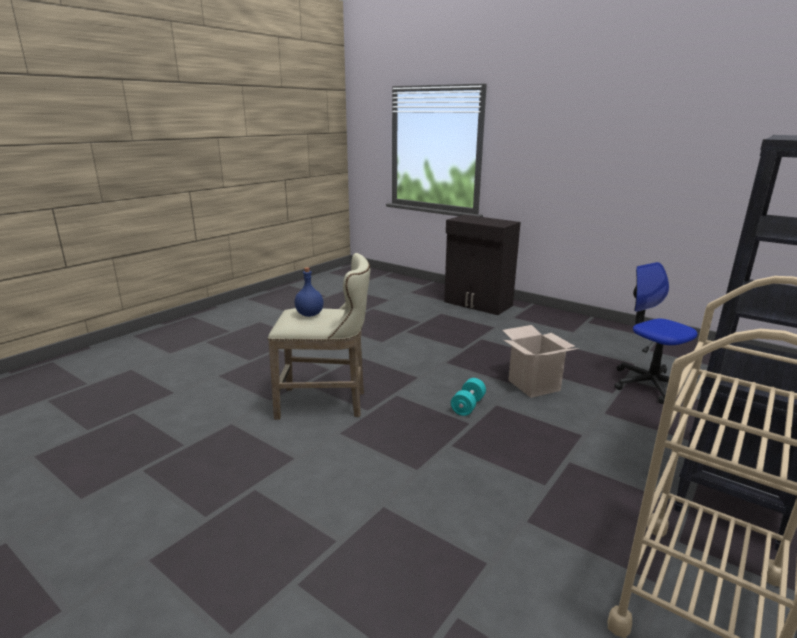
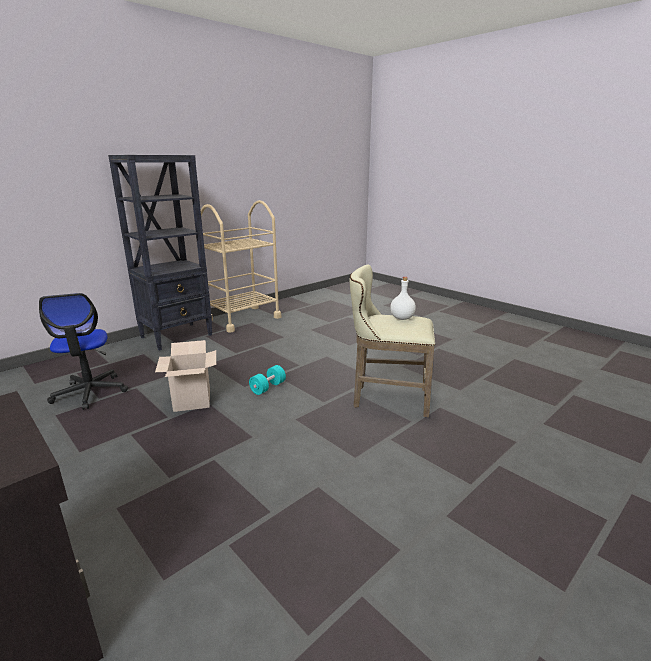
camera: 170 degrees left, 0 degrees up
blue bottle [295,267,324,317] -> white bottle [390,277,416,320]

